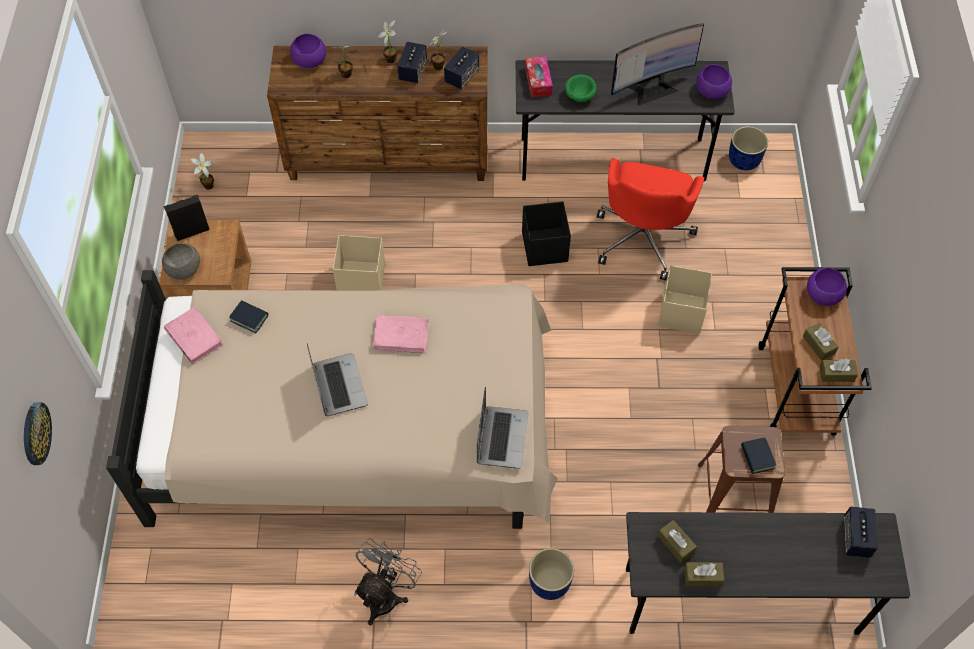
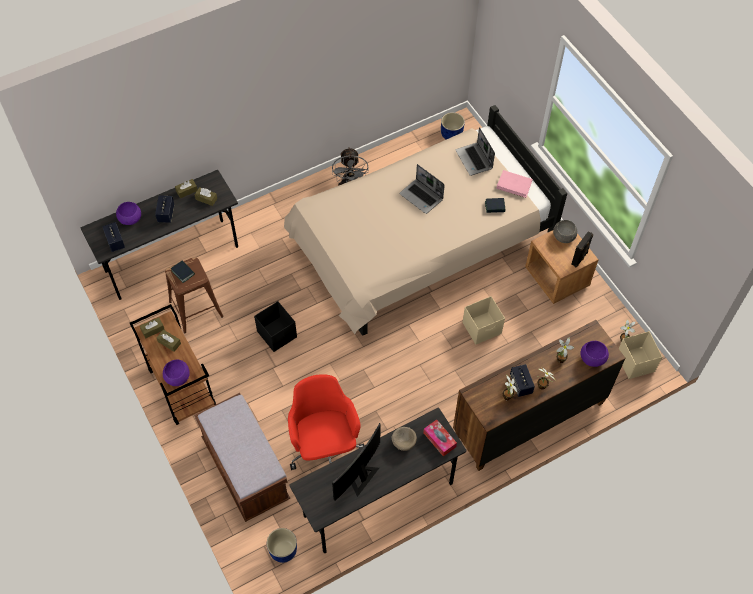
camera: 150 degrees right, 0 degrees up
wall clock [24,402,52,465] -> none
pink book [373,315,428,353] -> none
speaker [444,47,479,89] -> speaker moved to [155,195,174,223]
laptop [477,387,529,469] -> laptop moved to [455,127,495,176]
black storage box [522,201,571,266] -> black storage box moved to [254,301,297,352]
blue planter [529,548,574,600] -> blue planter moved to [441,112,465,140]
green bowl [565,75,597,102] -> beige bowl [392,427,417,451]
beige storage box [658,265,712,334] -> beige storage box moved to [619,331,662,379]
purple bowl [696,64,732,99] -> purple bowl moved to [116,202,141,225]
none -> brown bench [194,393,290,522]

